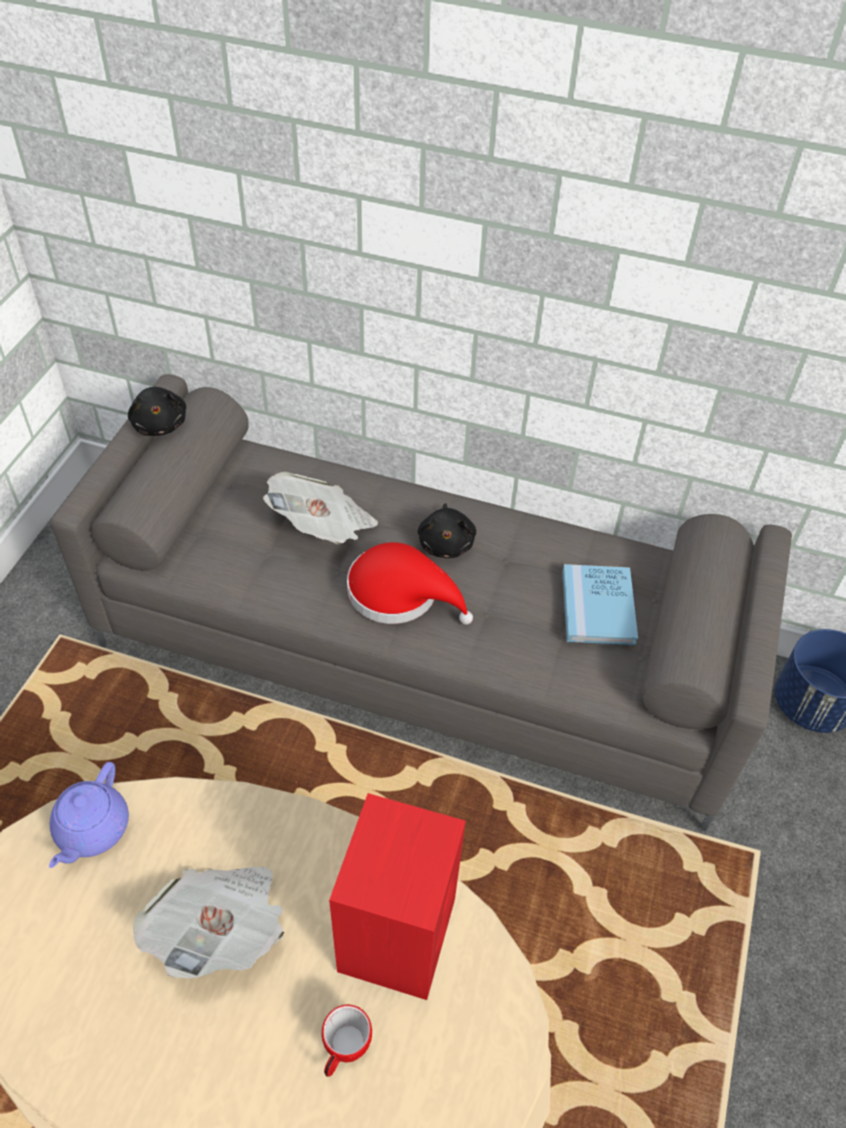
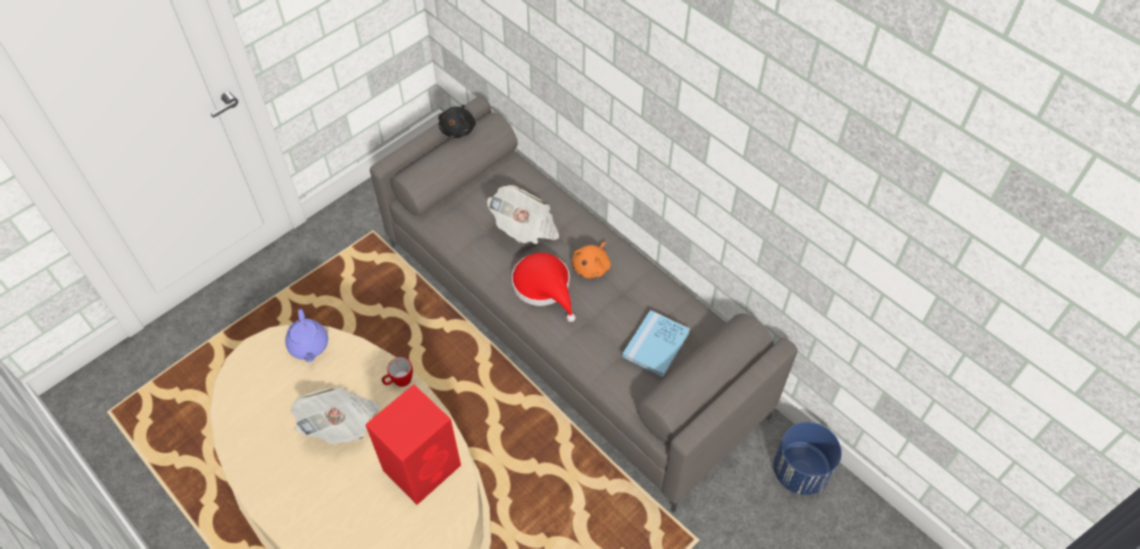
camera: 30 degrees right, 5 degrees up
purple teapot [49,762,129,868] -> purple teapot turned 60 degrees counterclockwise [285,309,328,362]
mug [322,1005,372,1076] -> mug moved to [382,357,413,387]
black plush toy [418,503,476,558] -> orange plush toy [572,242,611,279]

